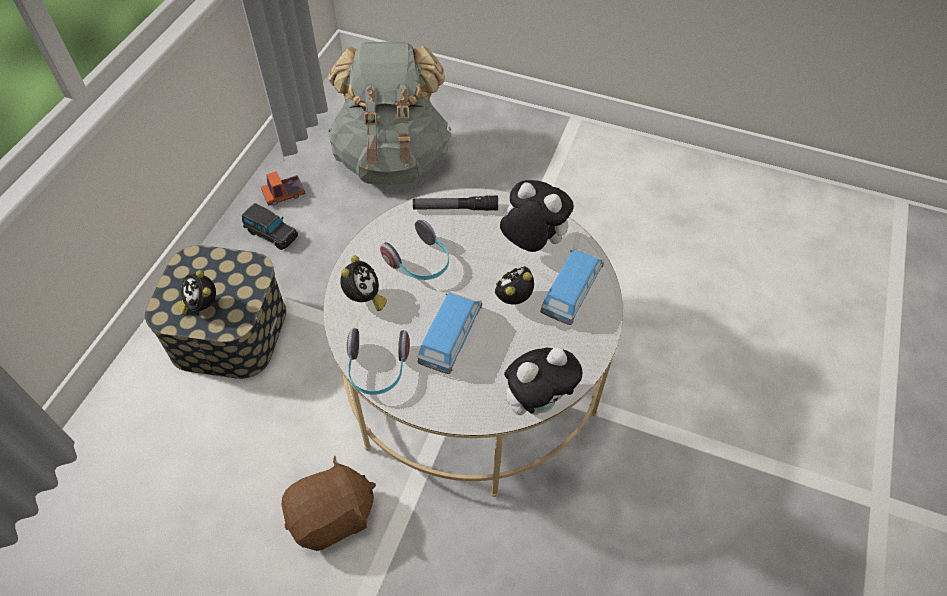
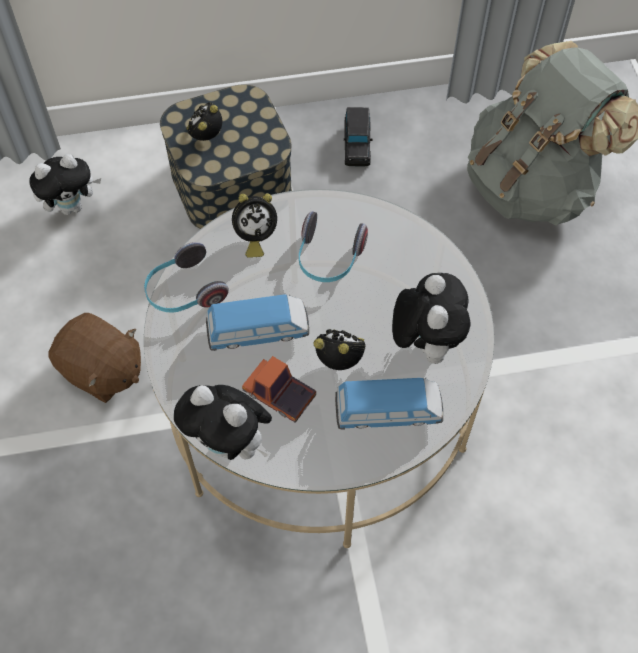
camera: 60 degrees right, 5 degrees up
toy truck [261,171,305,206] -> toy truck moved to [242,356,316,423]
flashlight [413,195,498,211] -> none
none -> plush toy [29,154,101,215]

